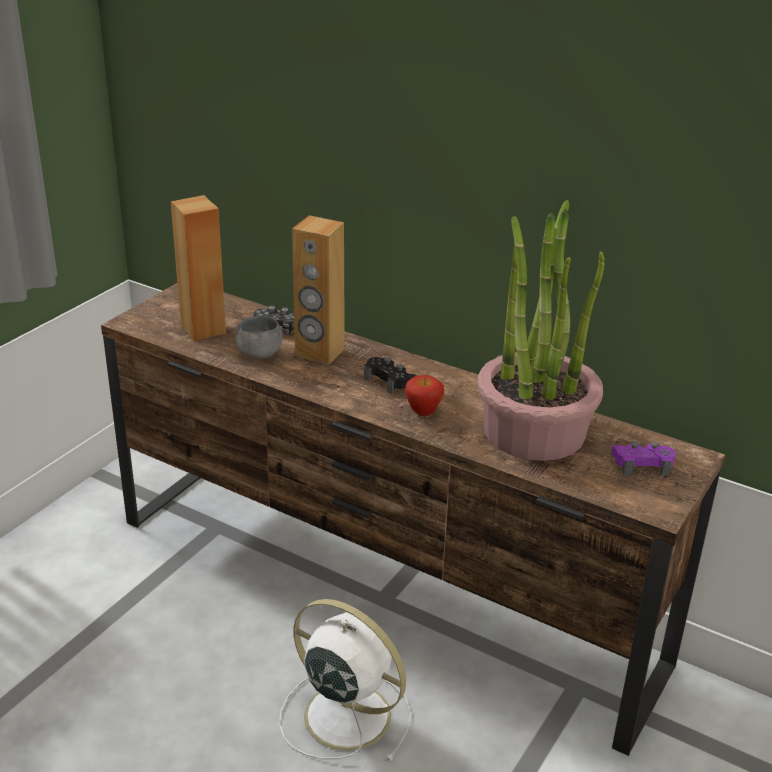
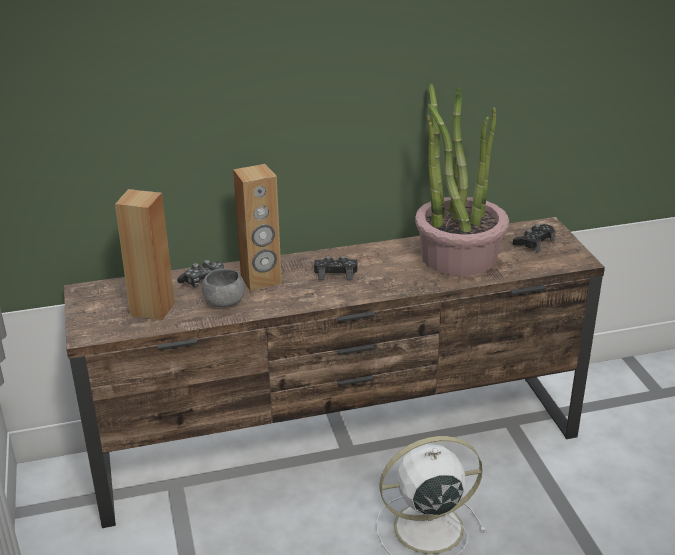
camera: 45 degrees left, 0 degrees up
apple [405,375,444,416] -> none
purple game controller [611,441,676,476] -> black game controller [513,224,556,253]

